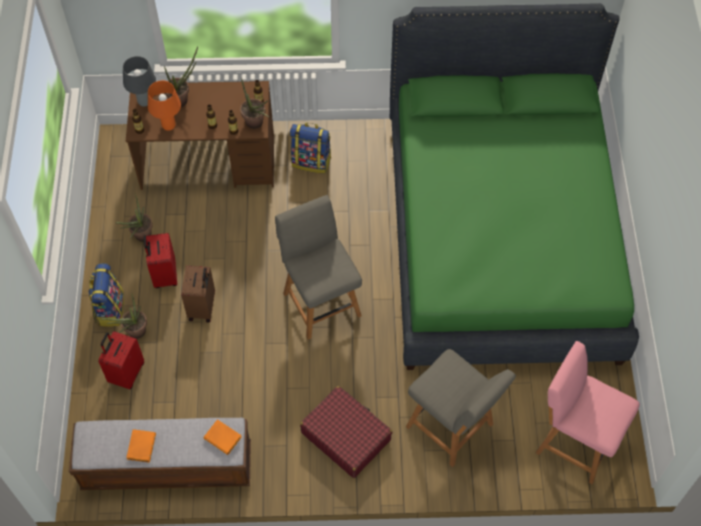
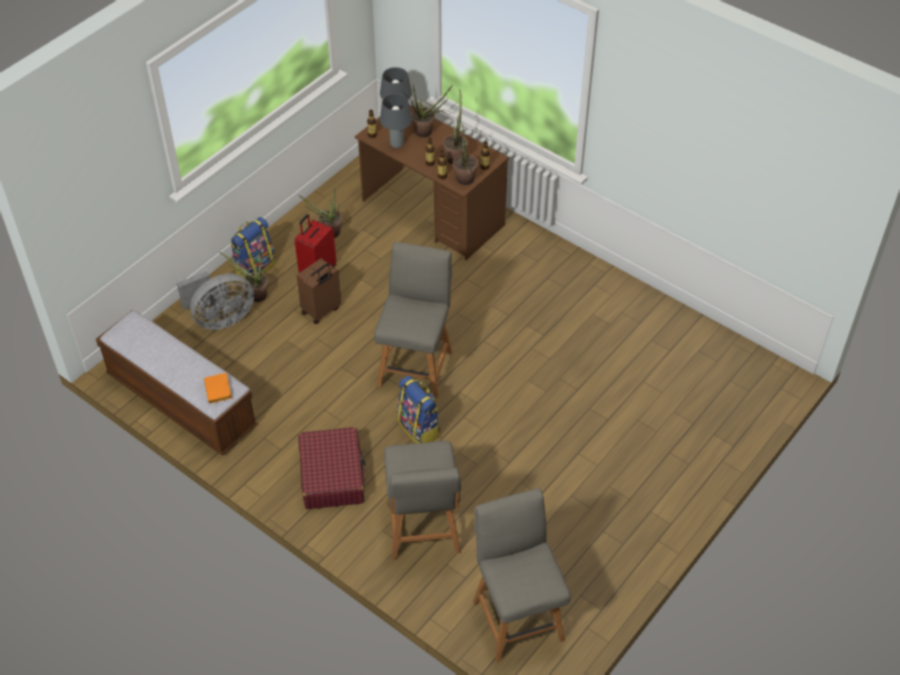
camera: 40 degrees right, 10 degrees down
red suitcase [99,331,144,389] -> grey fan [177,271,254,330]
orange book [126,429,156,462] -> none
orange table lamp [148,81,181,131] -> grey table lamp [380,93,412,148]
backpack [290,122,331,173] -> backpack moved to [397,376,441,444]
green bed [389,3,639,370] -> none
pink chair [536,341,640,484] -> grey chair [473,488,571,662]
none -> potted plant [443,90,468,164]

